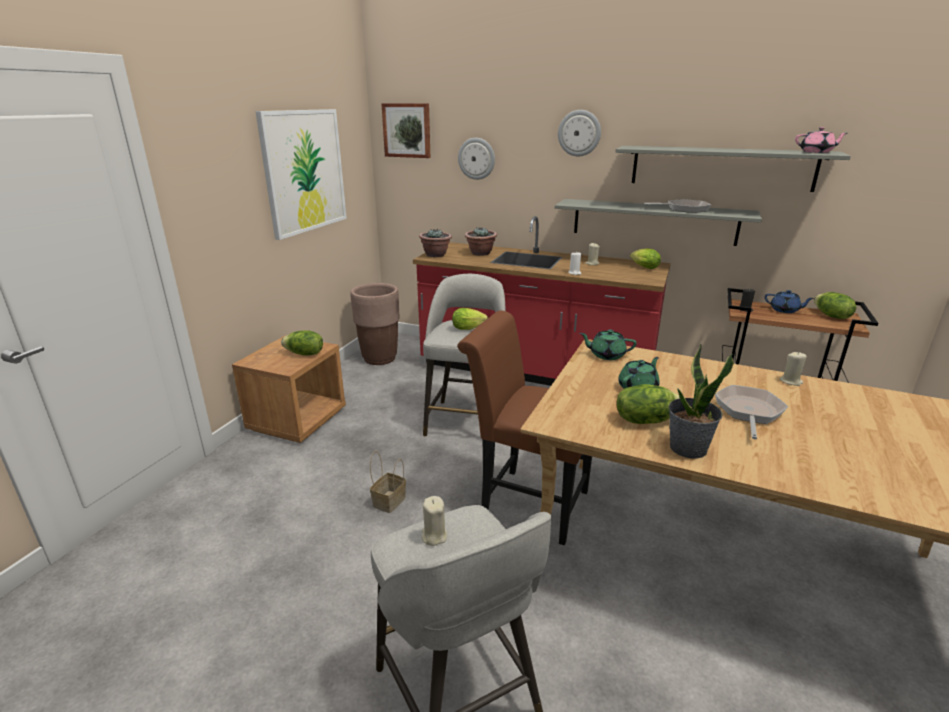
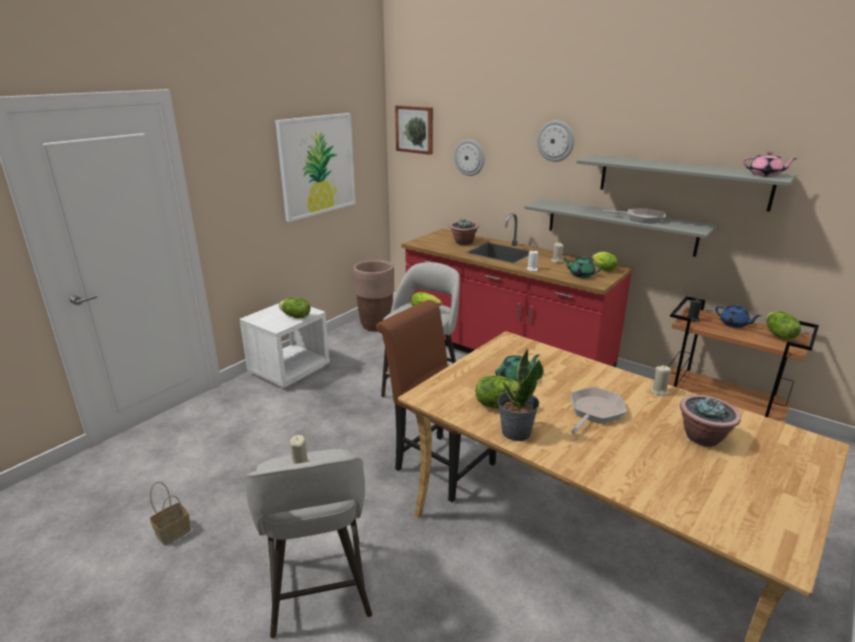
camera: 15 degrees right, 0 degrees up
brown nightstand [232,335,346,443] -> white nightstand [239,303,330,388]
basket [370,451,406,513] -> basket moved to [150,482,191,546]
potted plant [419,228,452,258] -> potted plant moved to [680,395,741,447]
green teapot [580,329,637,360] -> green teapot moved to [563,257,602,278]

